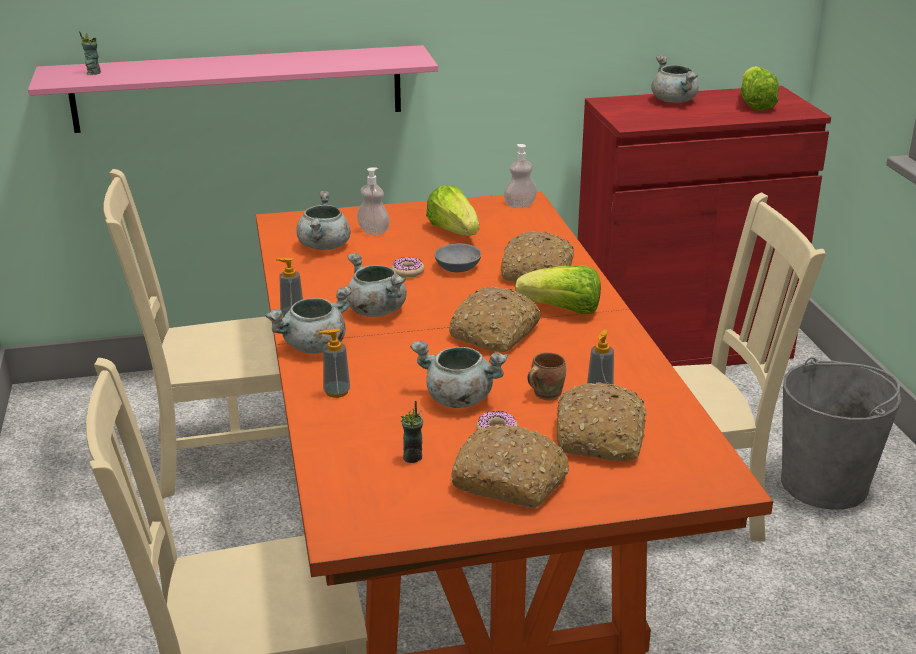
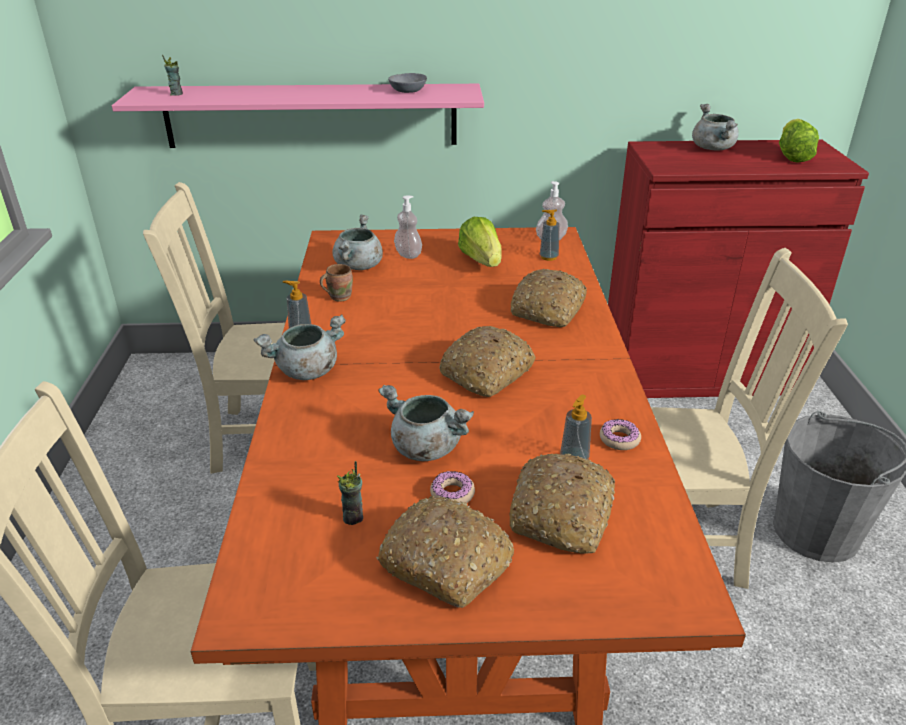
camera: 10 degrees right, 5 degrees up
soap dispenser [319,329,350,398] -> soap dispenser moved to [540,210,560,261]
grey cooking pot [347,253,407,317] -> none
donut [392,257,424,278] -> donut moved to [600,419,641,450]
grey bowl [434,243,481,272] -> grey bowl moved to [388,73,427,93]
lettuce [515,265,601,314] -> none
brown mug [527,352,566,401] -> brown mug moved to [320,264,353,301]

